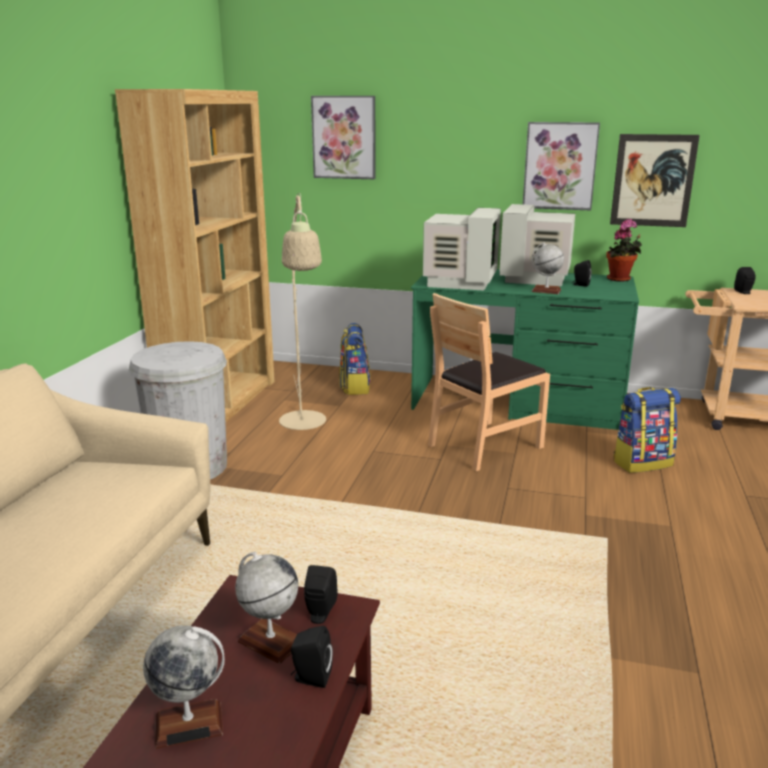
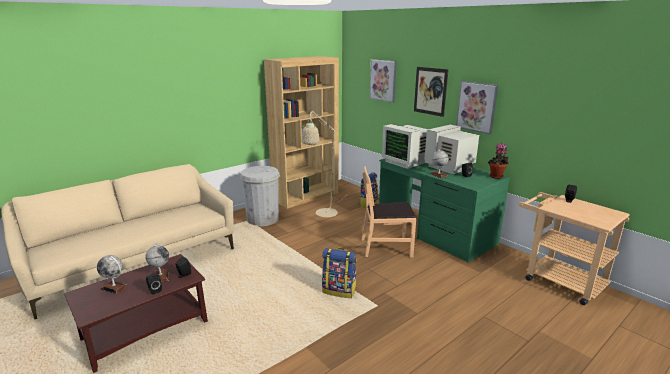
camera: 35 degrees right, 0 degrees up
monitor [423,208,501,291] -> monitor turned 90 degrees clockwise [382,124,428,169]
picture [610,134,700,227] -> picture moved to [414,67,449,117]
backpack [613,387,681,473] -> backpack moved to [322,248,357,298]

